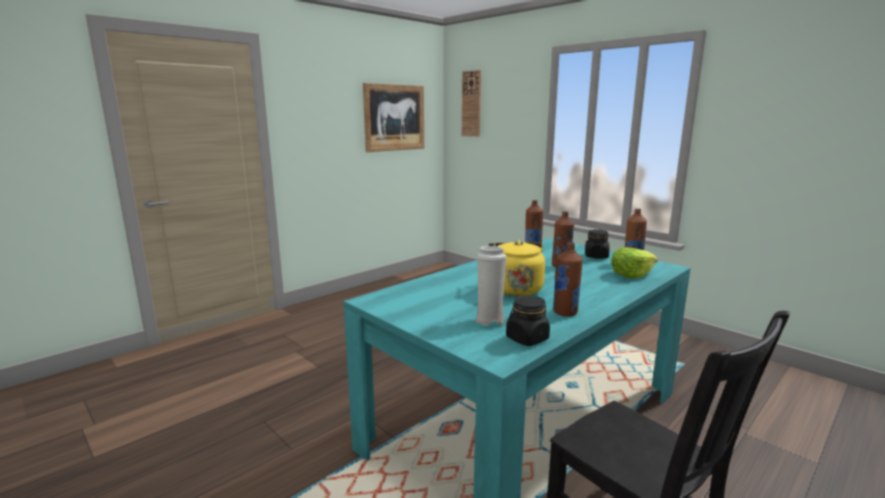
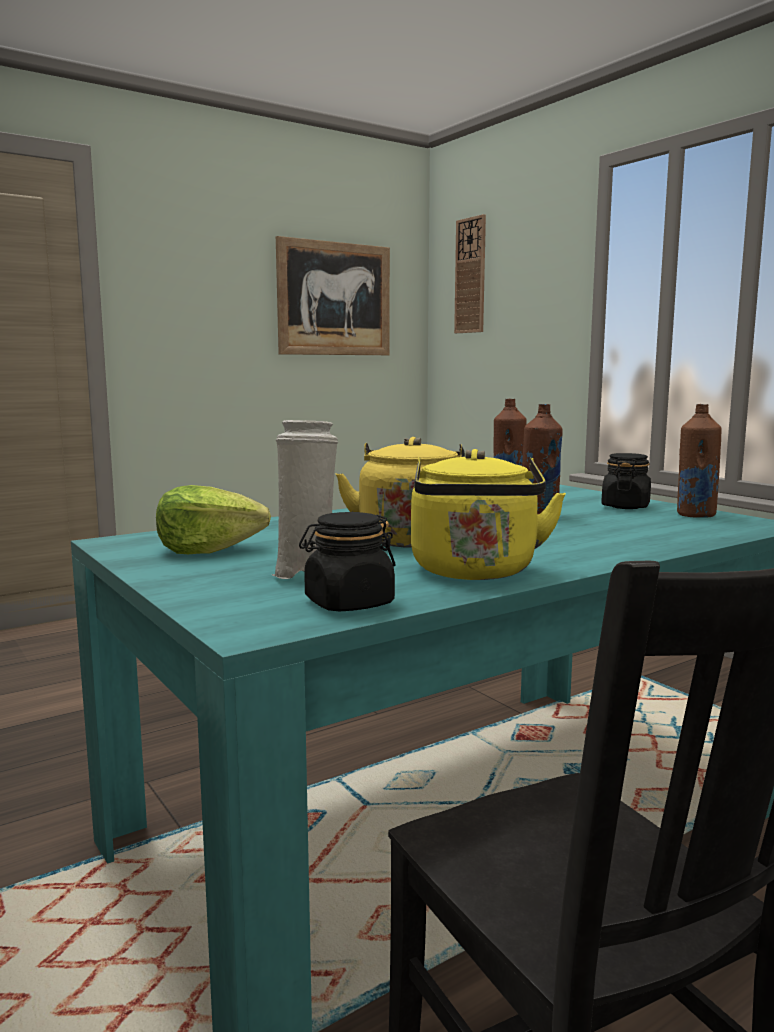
camera: 10 degrees right, 5 degrees down
brown bottle [553,242,583,317] -> yellow kettle [411,449,566,580]
lettuce [611,247,658,279] -> lettuce moved to [156,485,271,554]

